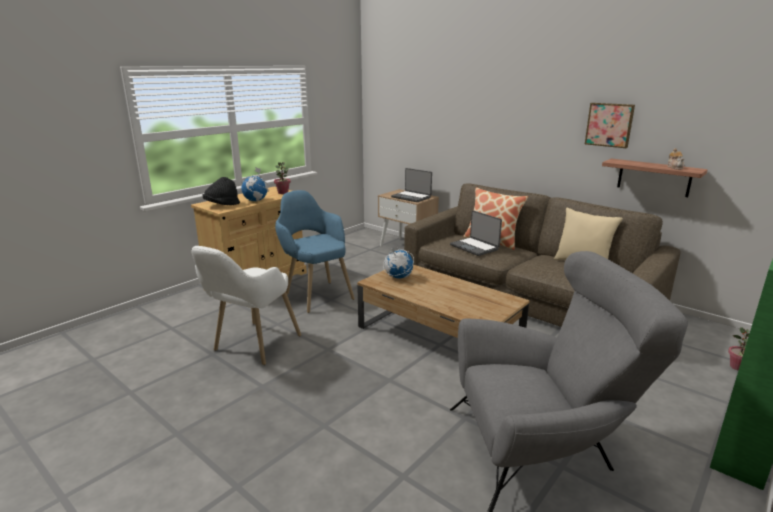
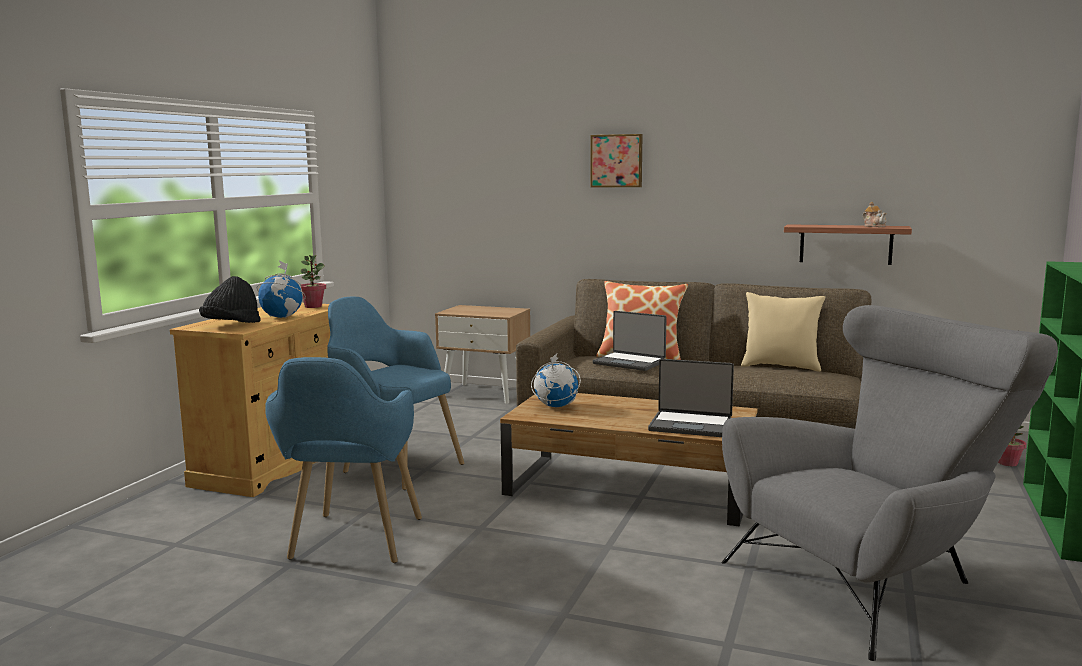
camera: 20 degrees left, 10 degrees down
white armchair [191,246,301,365] -> blue armchair [265,357,422,563]
laptop [391,168,432,202] -> laptop moved to [648,359,734,437]
picture [585,103,635,148] -> picture moved to [591,134,642,187]

